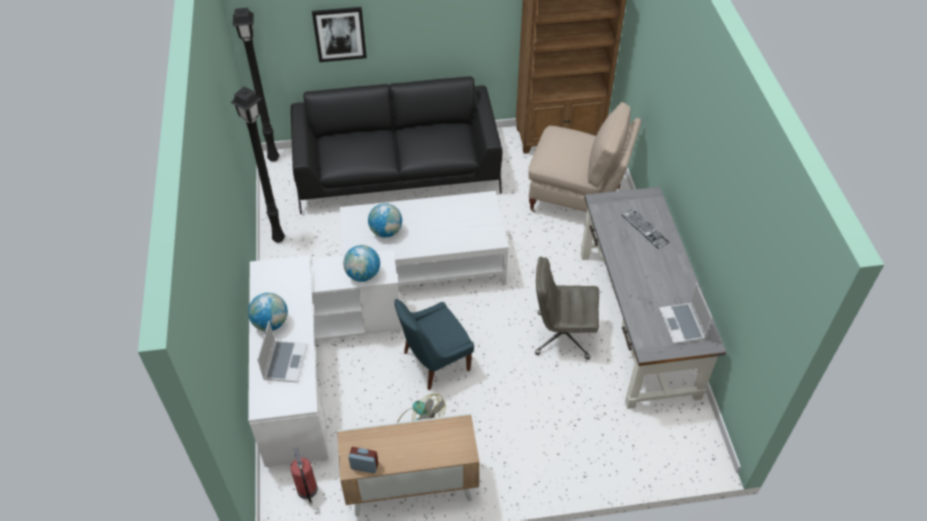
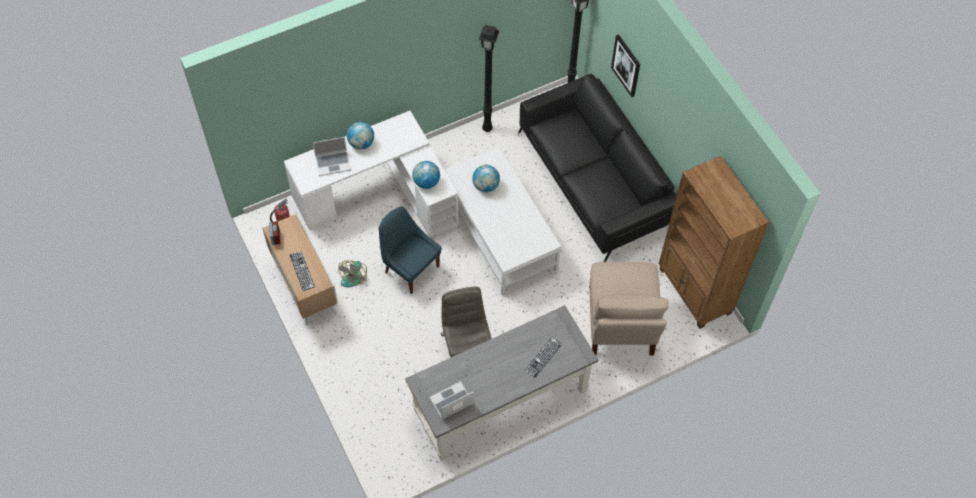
camera: 70 degrees right, 10 degrees up
none -> keyboard [290,251,315,291]

